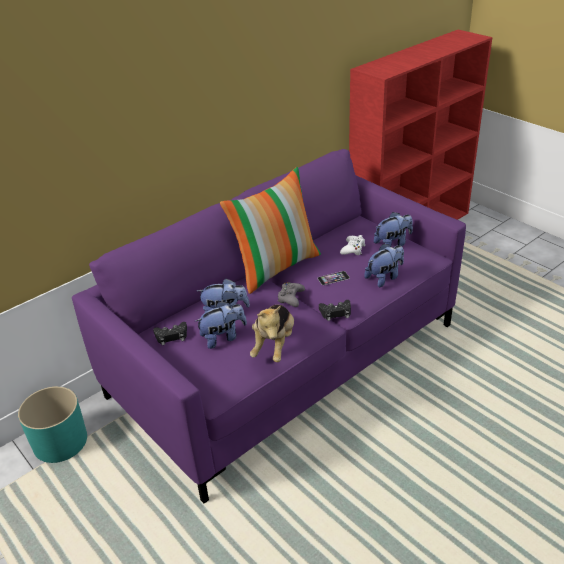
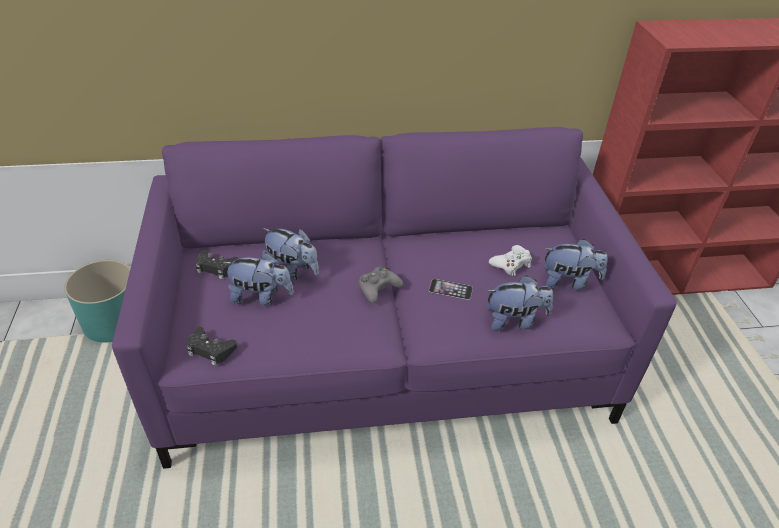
camera: 30 degrees right, 5 degrees up
pillow [220,167,321,294] -> none
plush toy [250,305,294,362] -> none
black game controller [319,300,351,321] -> black game controller moved to [186,327,237,366]

